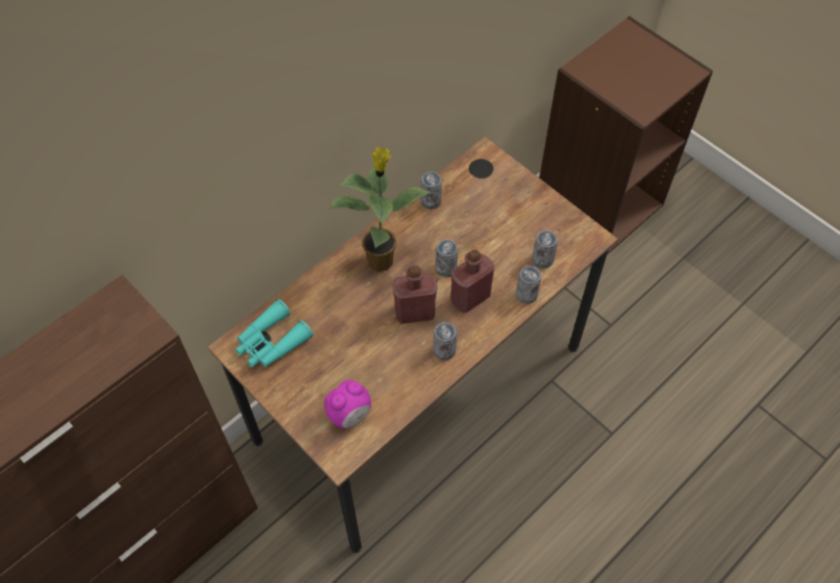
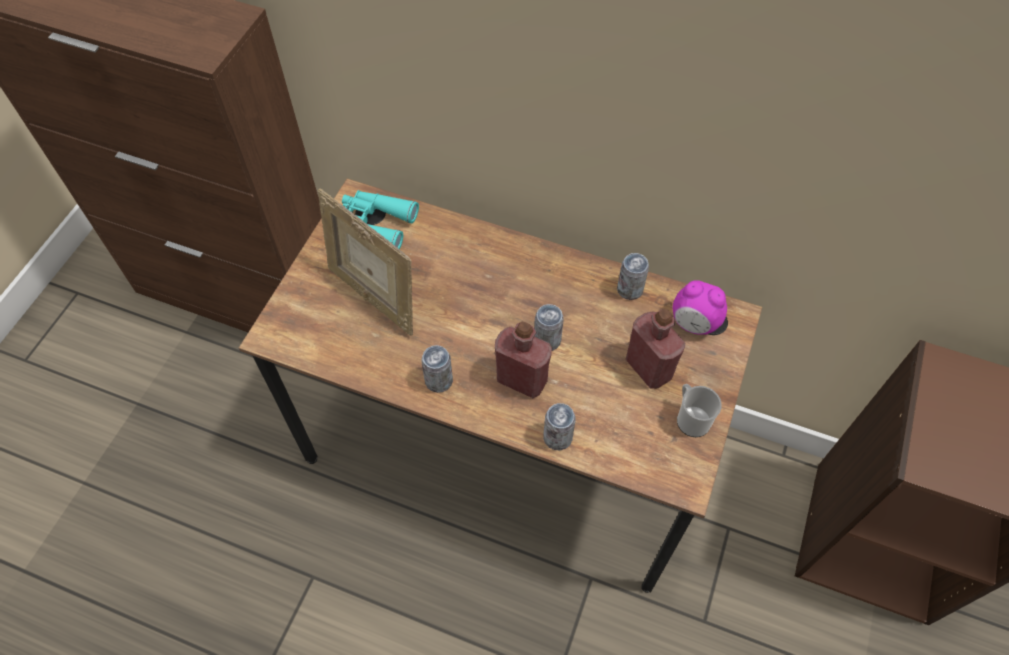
camera: 65 degrees right, 0 degrees up
alarm clock [325,380,371,428] -> alarm clock moved to [672,281,727,335]
potted plant [326,147,431,272] -> none
red bottle [392,265,438,324] -> red bottle moved to [625,309,685,389]
can [532,231,558,268] -> none
none -> picture frame [318,188,413,336]
none -> mug [677,384,722,437]

